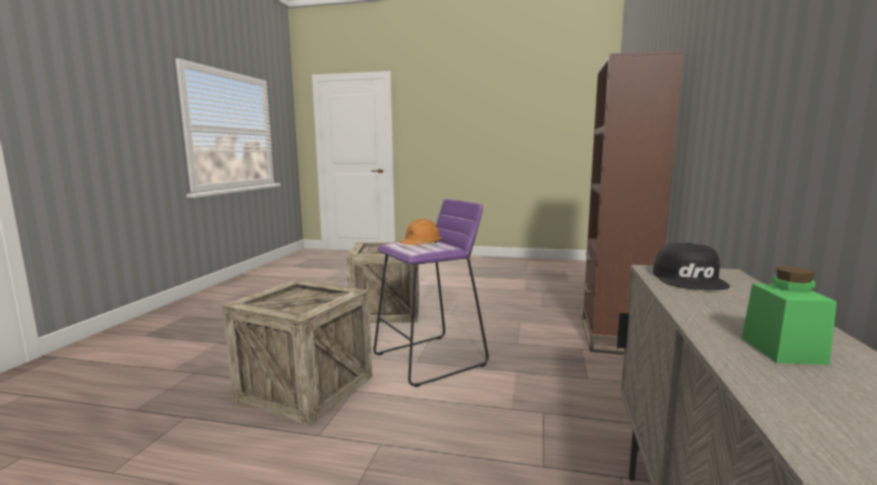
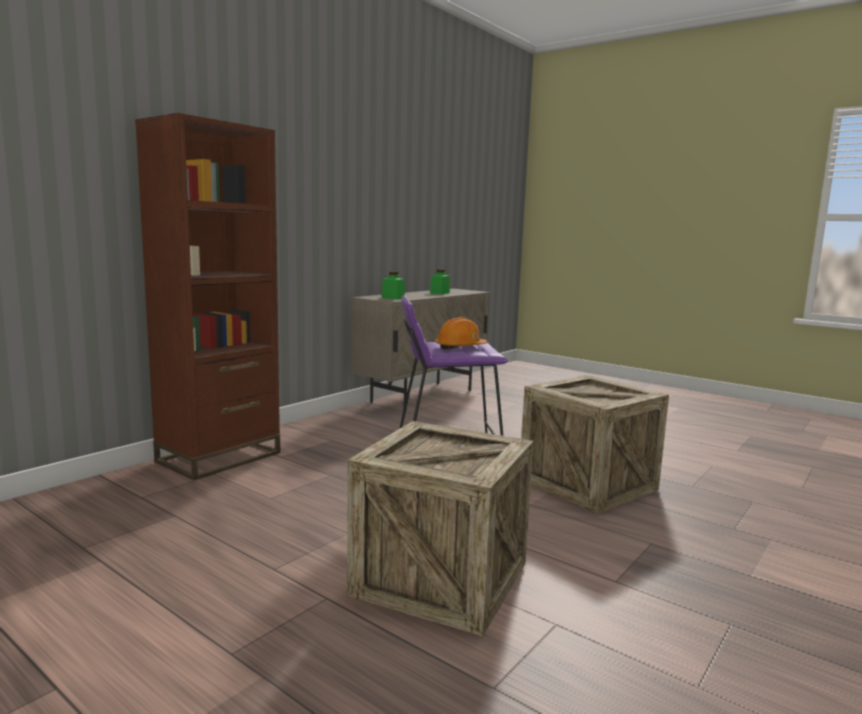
camera: 155 degrees left, 0 degrees up
black cap [653,243,730,290] -> green jar [382,272,405,299]

